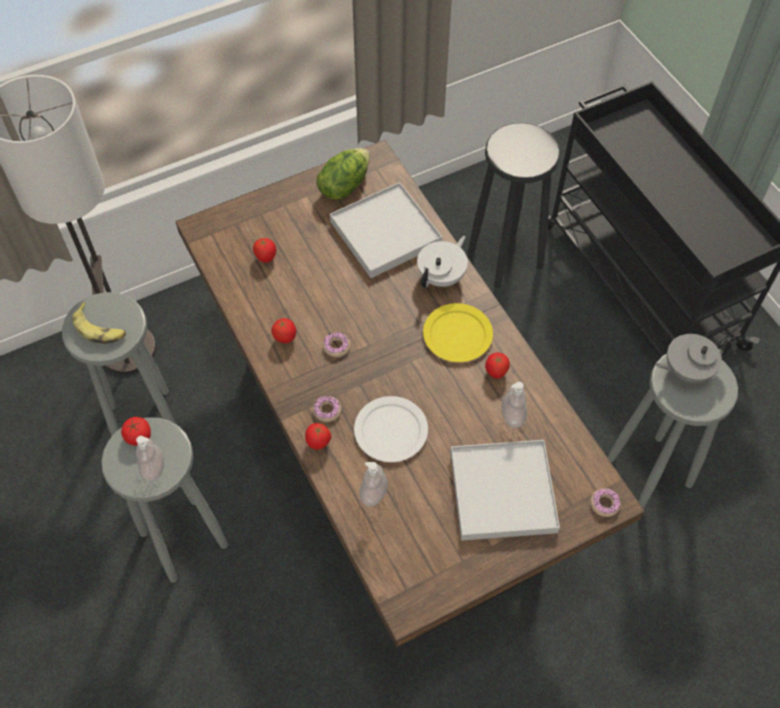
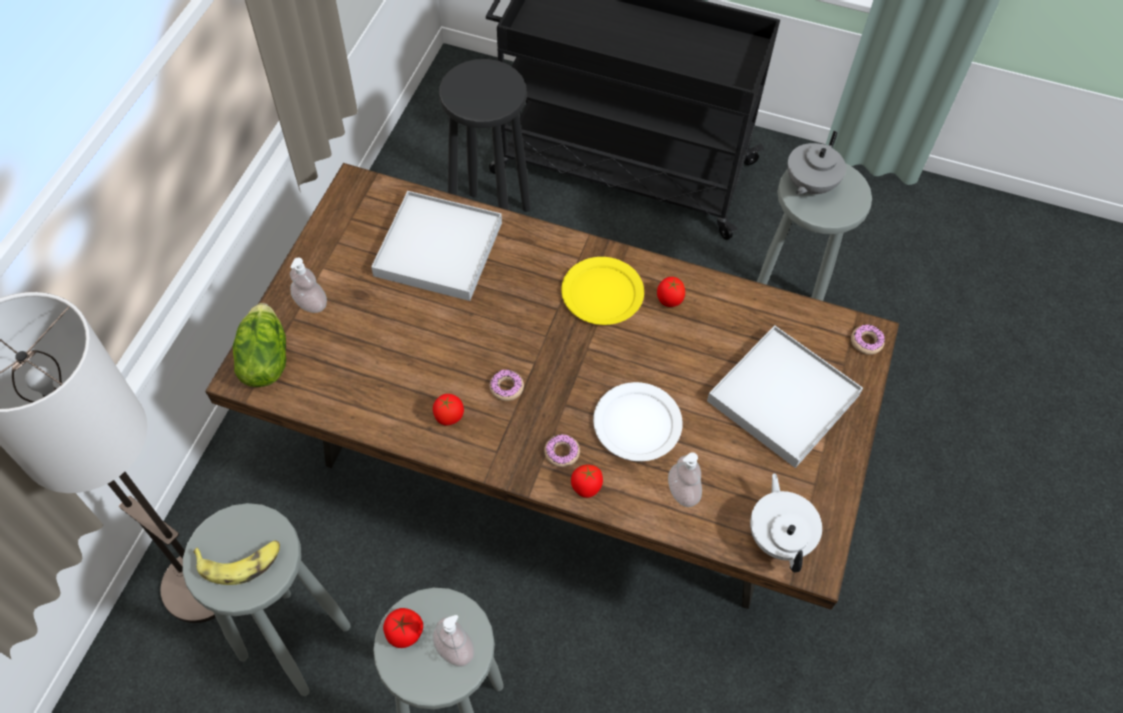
camera: 45 degrees left, 0 degrees up
tomato [253,237,276,263] -> none
lettuce [317,148,370,200] -> lettuce moved to [233,303,286,387]
white teapot [417,236,468,288] -> white teapot moved to [750,473,822,572]
soap dispenser [501,382,527,428] -> soap dispenser moved to [290,258,327,313]

